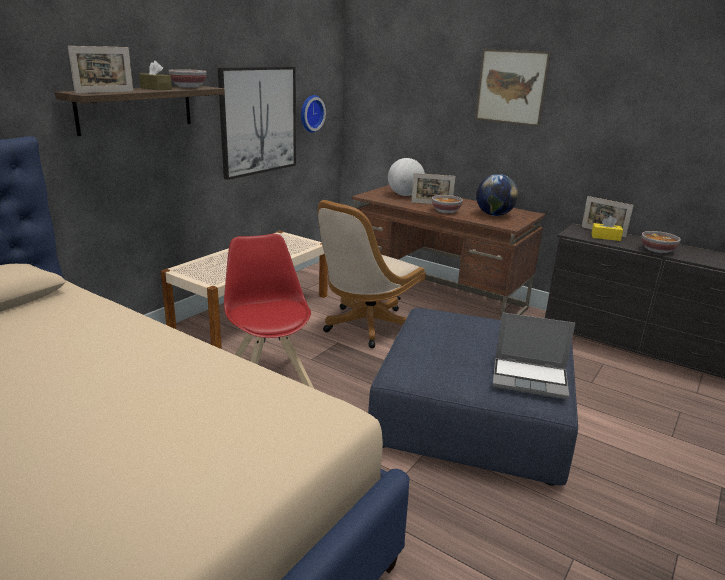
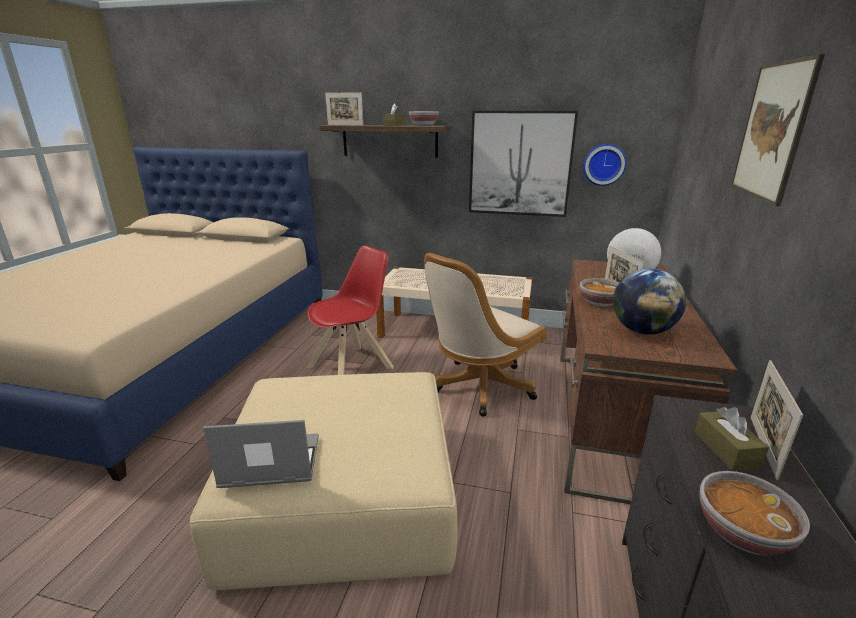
camera: 70 degrees right, 0 degrees up
office chair [318,200,425,348] -> office chair turned 60 degrees counterclockwise [424,253,547,417]
blue ottoman [368,308,578,486] -> beige ottoman [190,372,457,590]
laptop [493,312,575,399] -> laptop turned 90 degrees clockwise [203,420,319,488]
yellow tissue box [591,216,623,241] -> brown tissue box [694,407,769,471]

